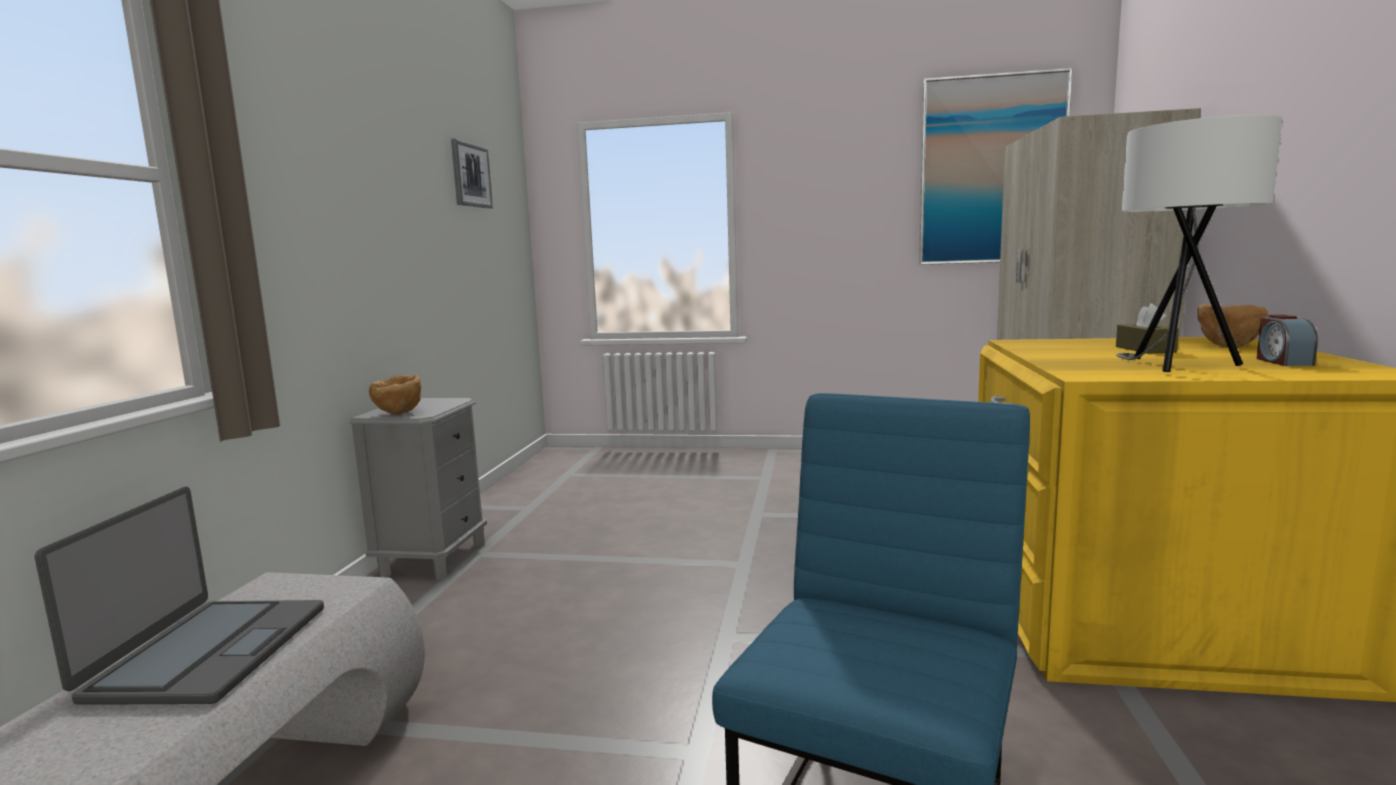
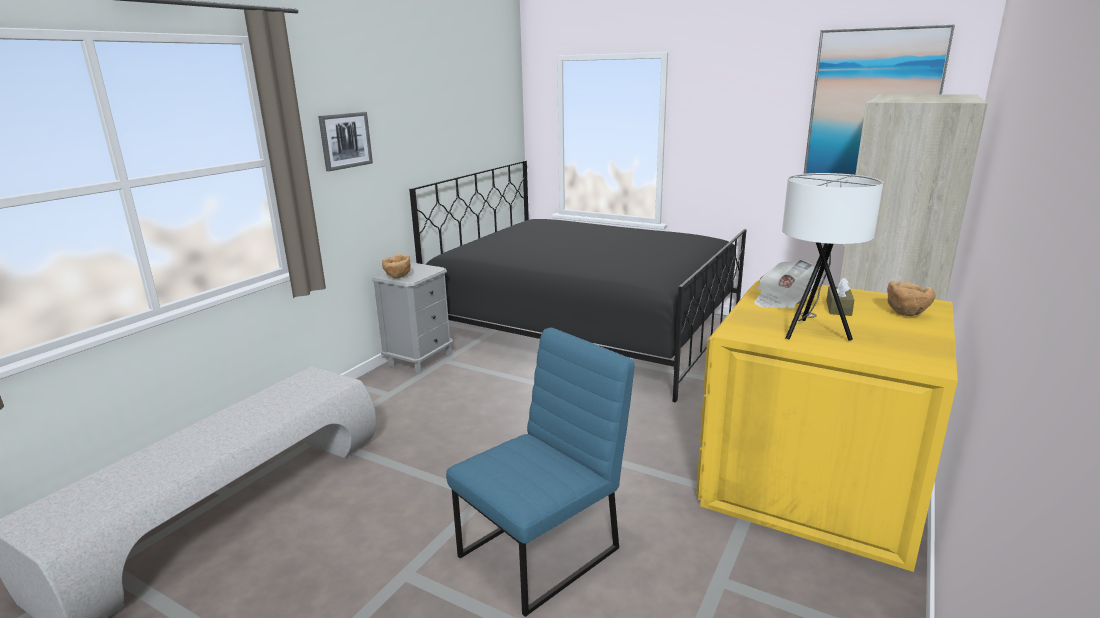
camera: 20 degrees right, 10 degrees up
laptop [35,487,324,705] -> none
picture [451,138,493,209] -> picture moved to [318,112,373,171]
alarm clock [1257,315,1318,366] -> none
none -> black bed [409,161,747,403]
none -> newspaper [754,259,823,309]

